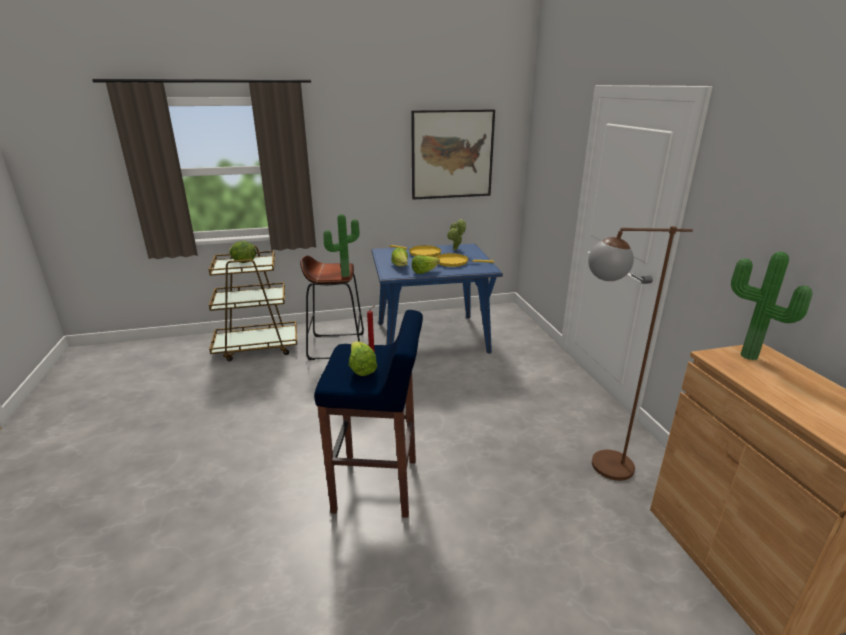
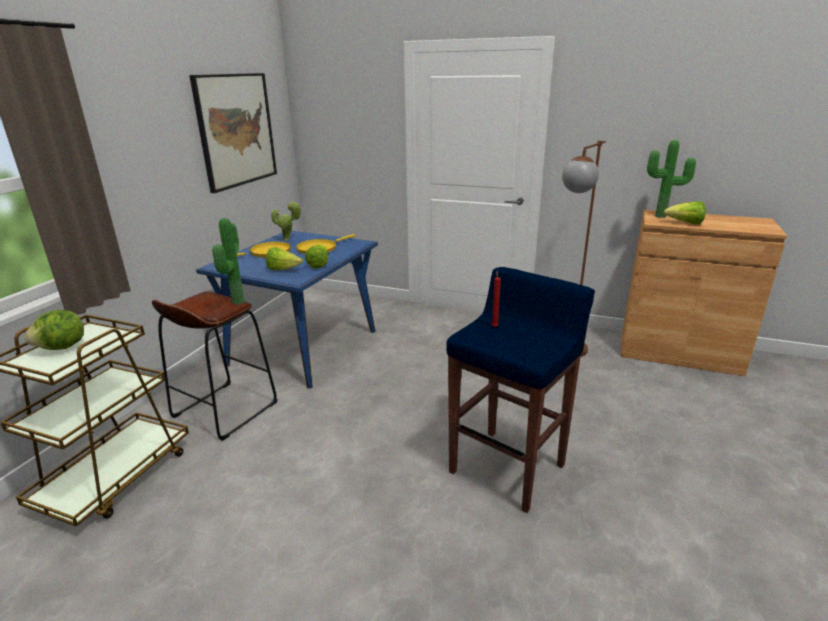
camera: 55 degrees left, 0 degrees up
lettuce [348,341,377,376] -> lettuce moved to [663,201,706,224]

